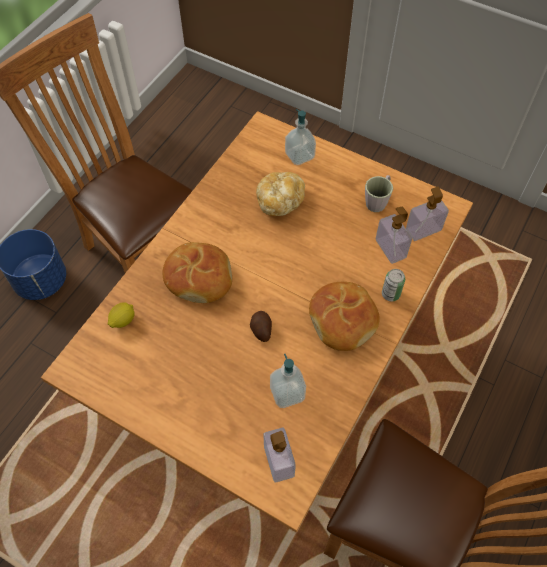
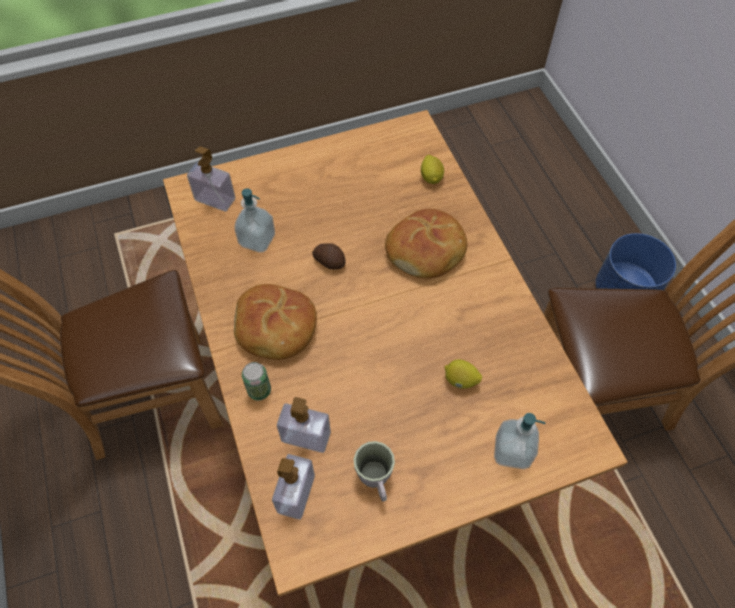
camera: 130 degrees right, 0 degrees up
bread [256,172,305,216] -> lemon [444,359,482,389]

